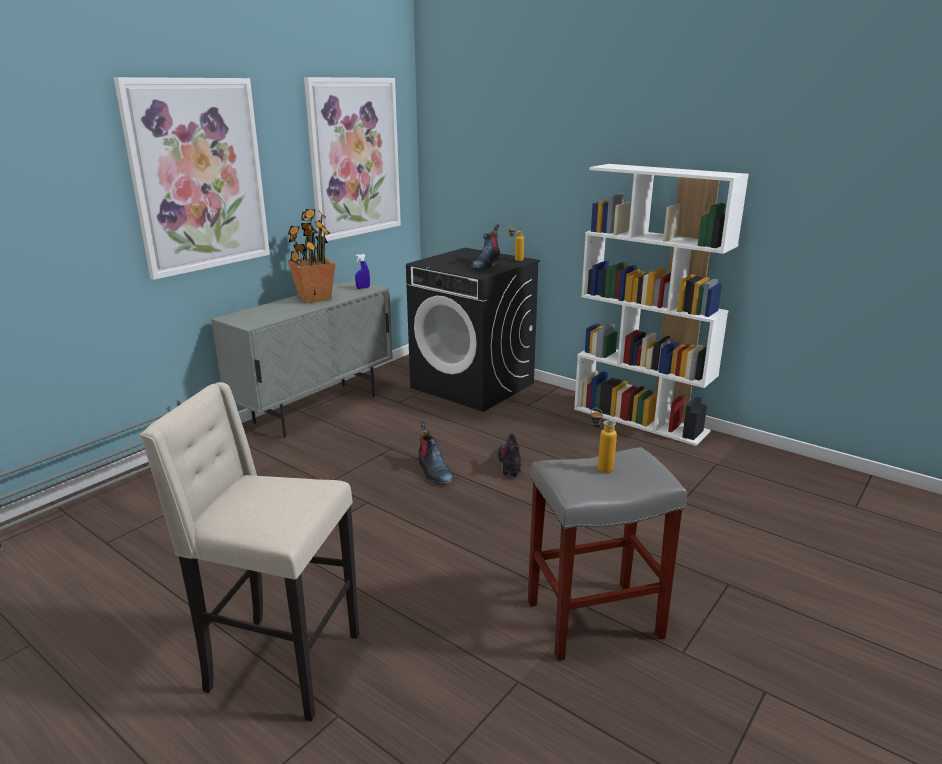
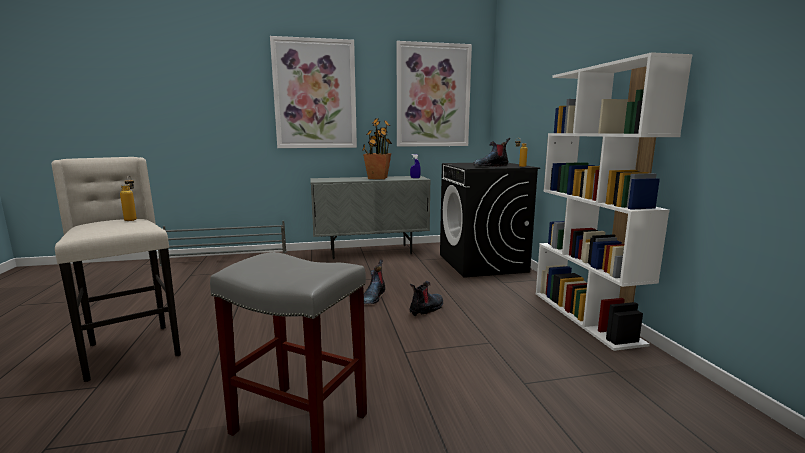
camera: 40 degrees right, 10 degrees down
bottle [591,408,617,473] -> bottle moved to [120,176,137,221]

